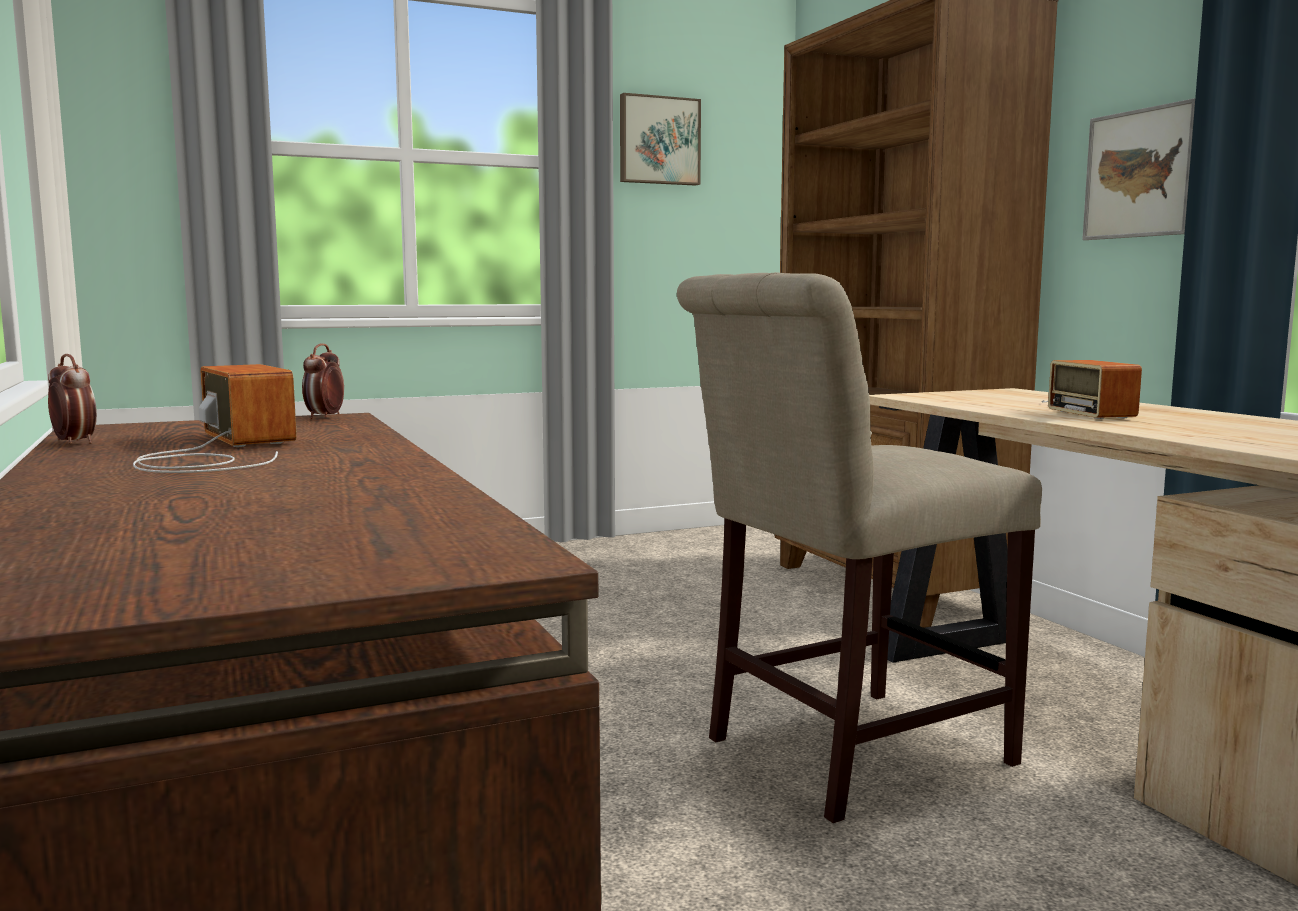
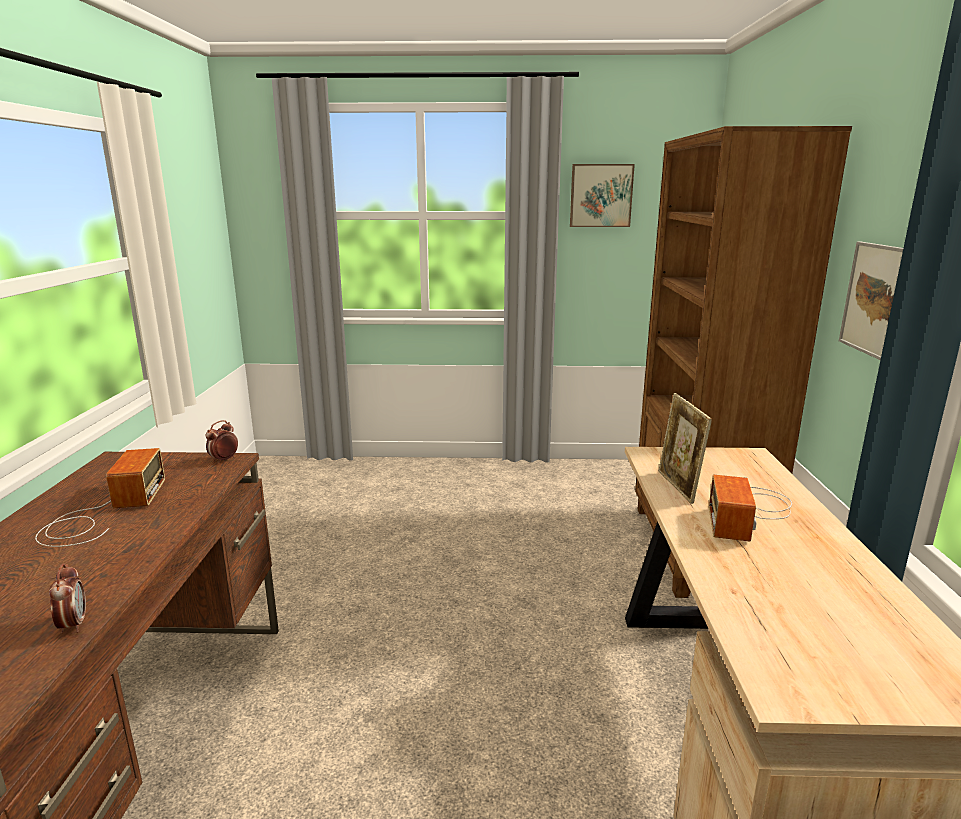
camera: 25 degrees right, 10 degrees up
alarm clock [48,354,97,444] -> alarm clock moved to [49,563,86,634]
beige chair [677,272,1042,823] -> none
none -> picture frame [658,393,712,504]

